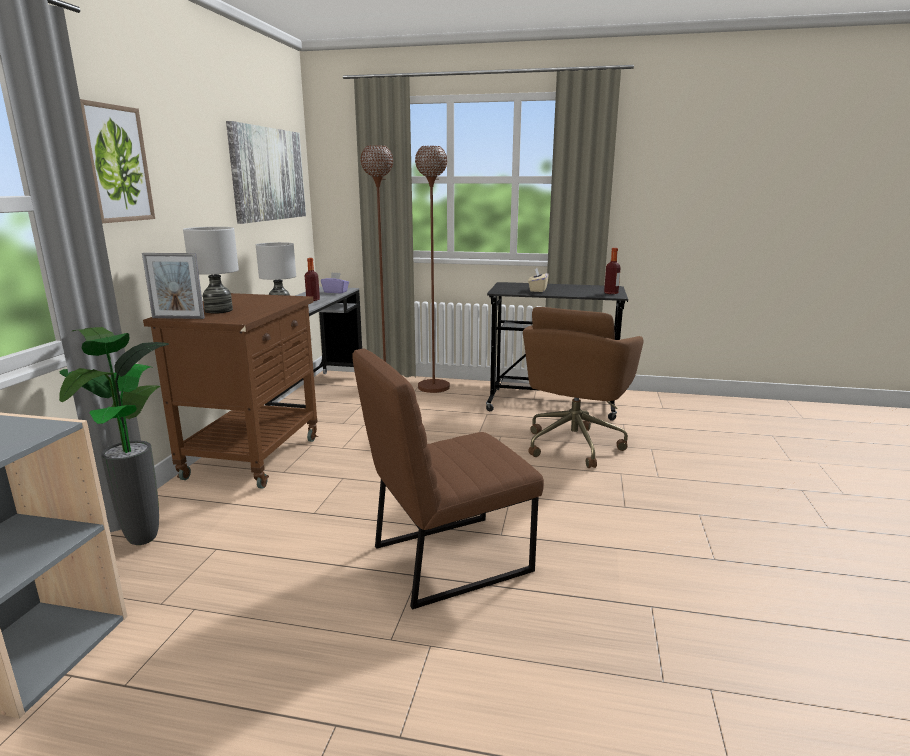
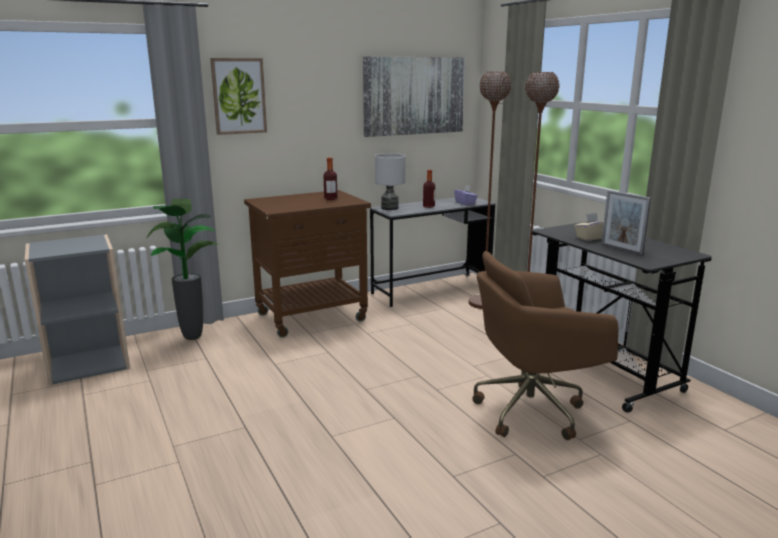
camera: 50 degrees right, 0 degrees up
picture frame [142,253,205,319] -> picture frame moved to [601,190,651,255]
grey table lamp [183,227,239,313] -> none
brown chair [352,348,544,609] -> none
bottle [604,248,621,294] -> bottle moved to [324,158,337,200]

